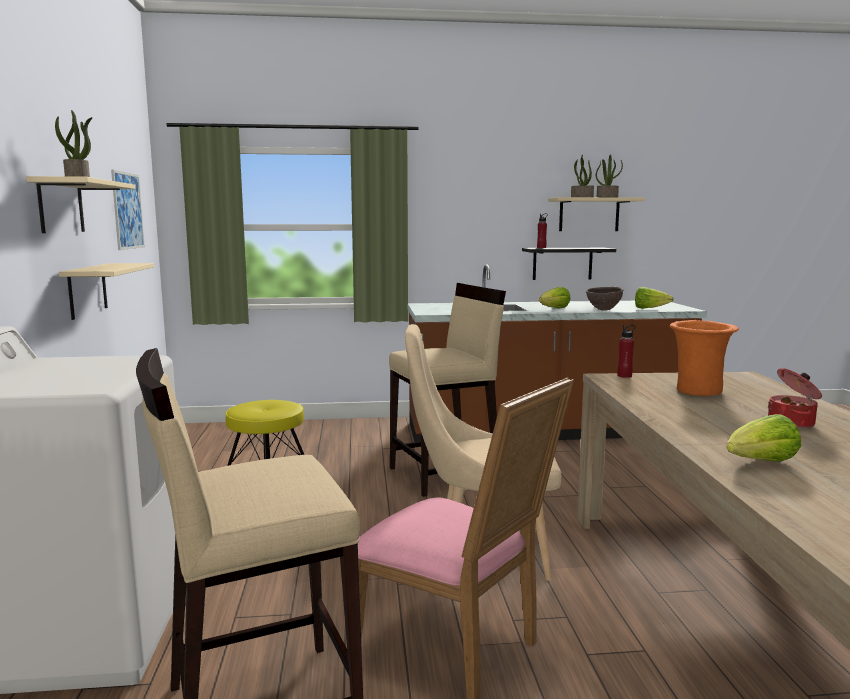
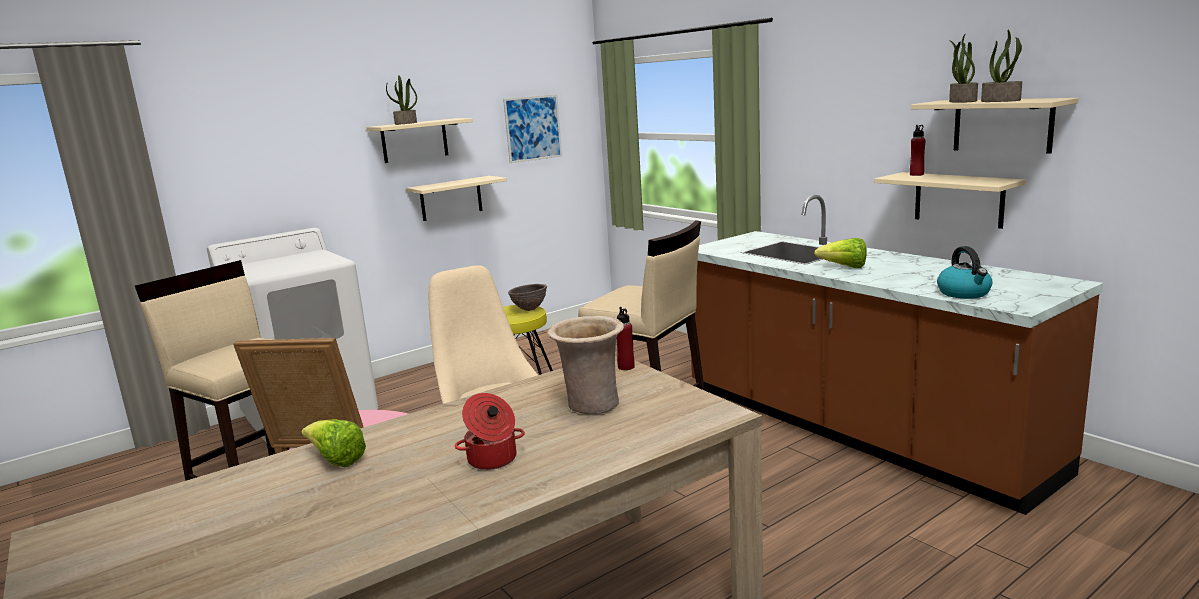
camera: 60 degrees right, 5 degrees up
black shelf [522,248,616,280] -> beige shelf [874,172,1026,229]
brown bowl [586,287,624,311] -> brown bowl moved to [508,284,547,311]
lettuce [635,287,674,309] -> kettle [937,246,993,299]
orange vase [670,320,739,396] -> beige vase [547,316,624,414]

